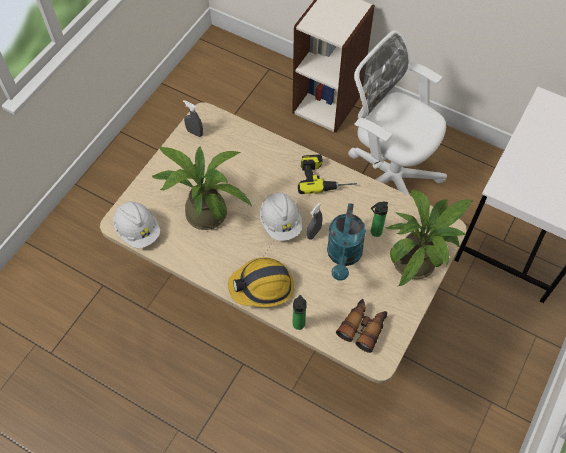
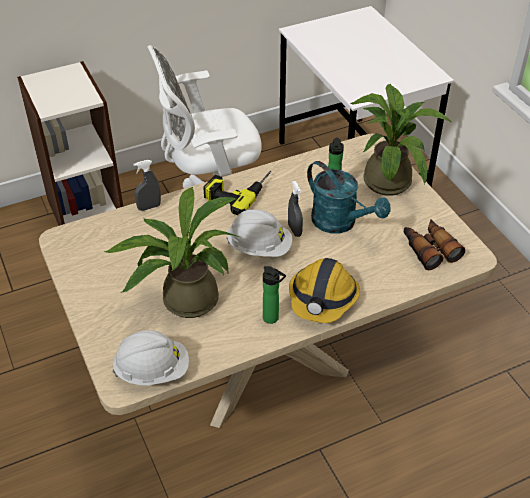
camera: 55 degrees left, 15 degrees down
grey spray bottle [183,100,203,137] -> grey spray bottle moved to [133,160,161,211]
bottle [293,295,307,330] -> bottle moved to [263,266,286,324]

